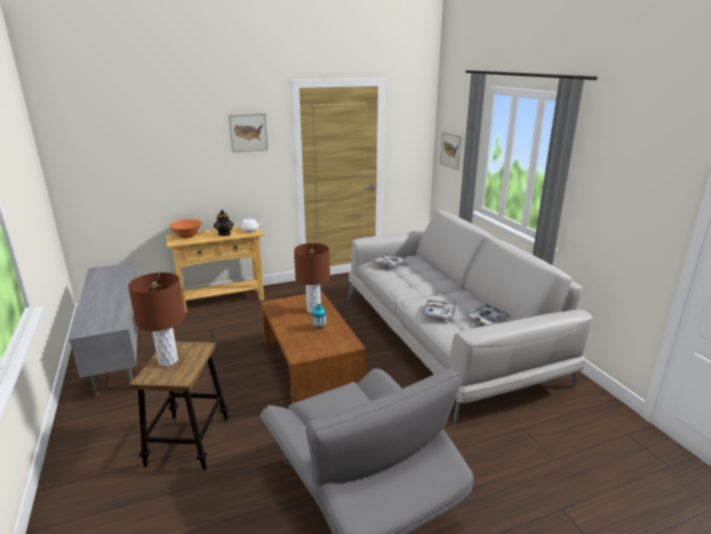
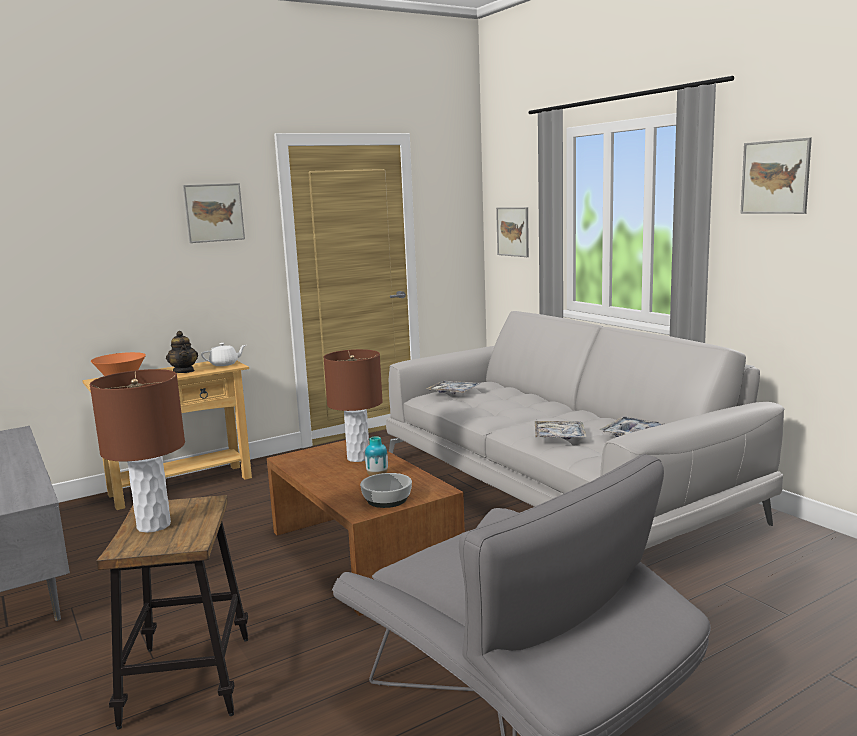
camera: 10 degrees left, 10 degrees down
none -> bowl [360,473,412,508]
none -> picture [740,138,812,214]

